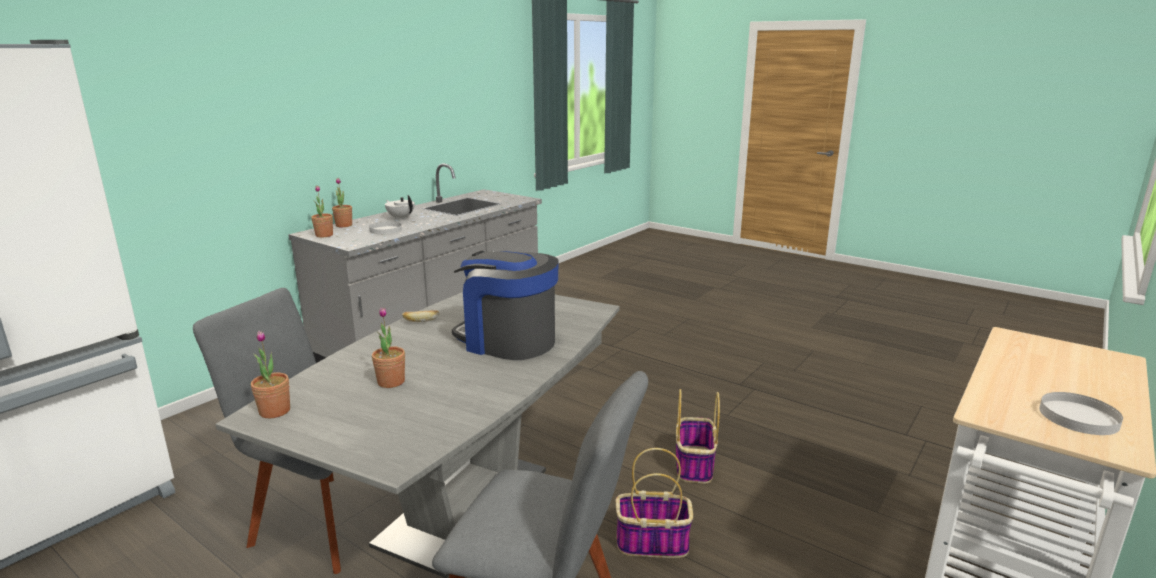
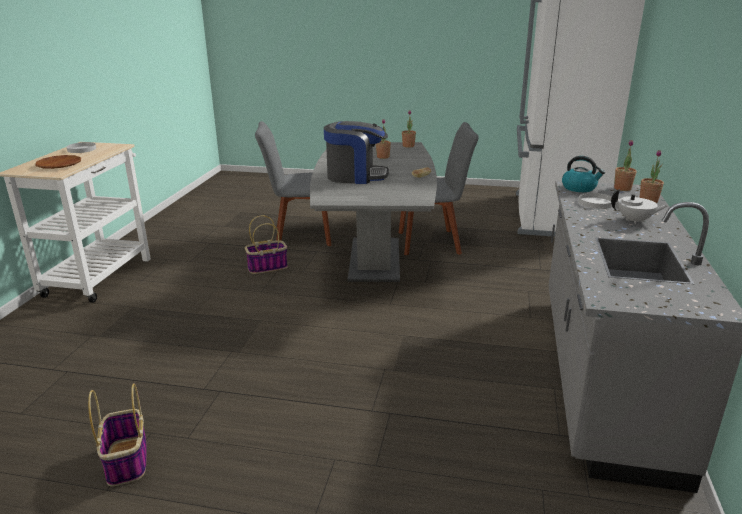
camera: 155 degrees right, 5 degrees up
basket [676,389,720,483] -> basket moved to [88,383,147,487]
none -> brown plate [35,155,81,169]
none -> kettle [562,156,605,192]

